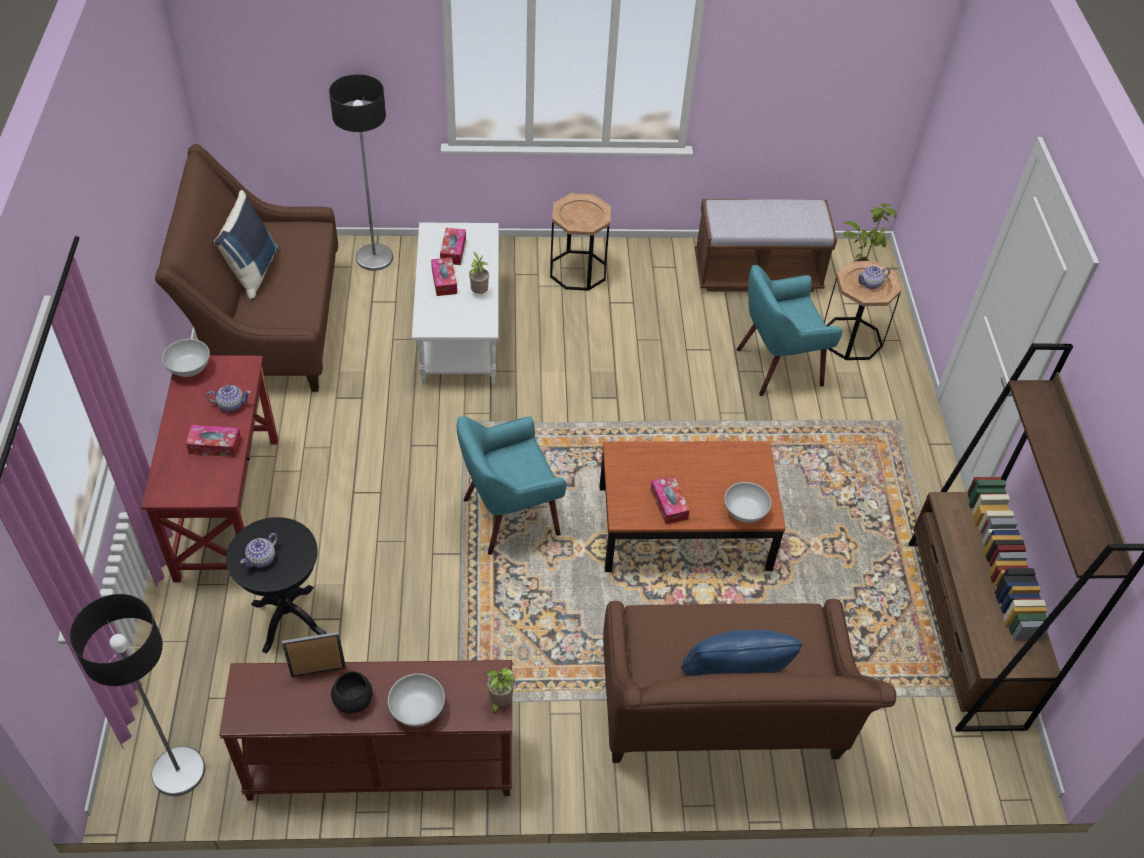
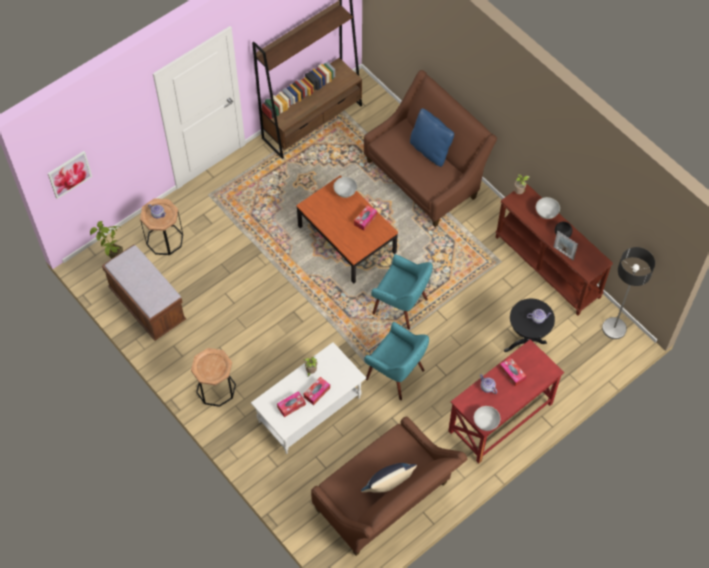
camera: 125 degrees left, 10 degrees up
floor lamp [329,74,393,271] -> none
turquoise armchair [736,265,842,396] -> turquoise armchair moved to [364,322,429,400]
none -> picture [48,151,92,199]

